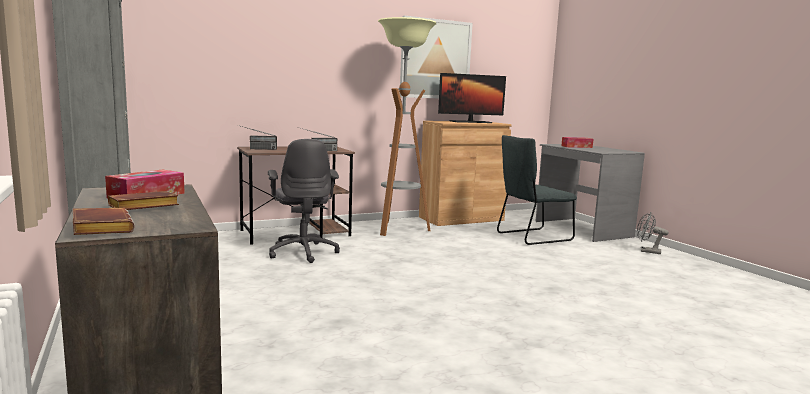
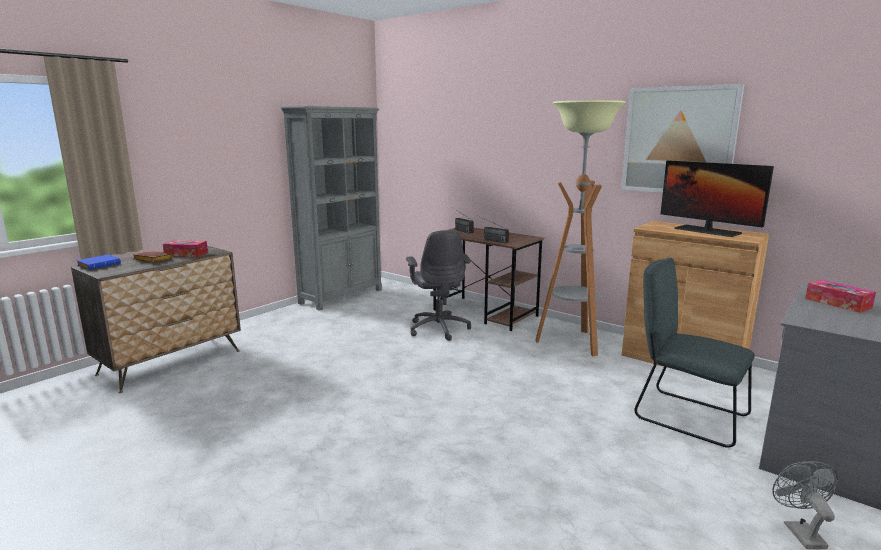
camera: 65 degrees right, 5 degrees up
brown book [73,208,134,235] -> blue book [76,255,121,270]
grey office chair [268,139,340,263] -> grey office chair turned 60 degrees counterclockwise [406,230,471,341]

